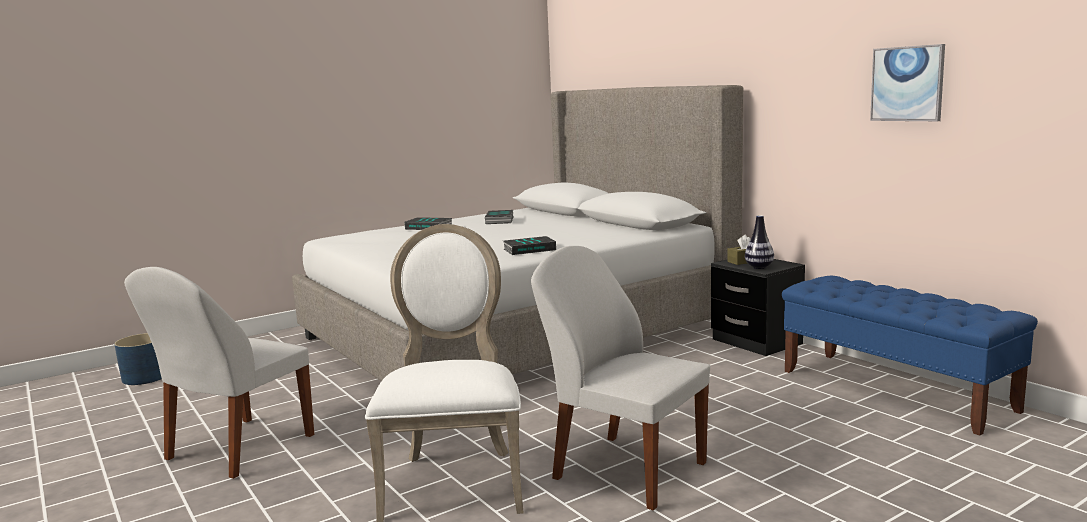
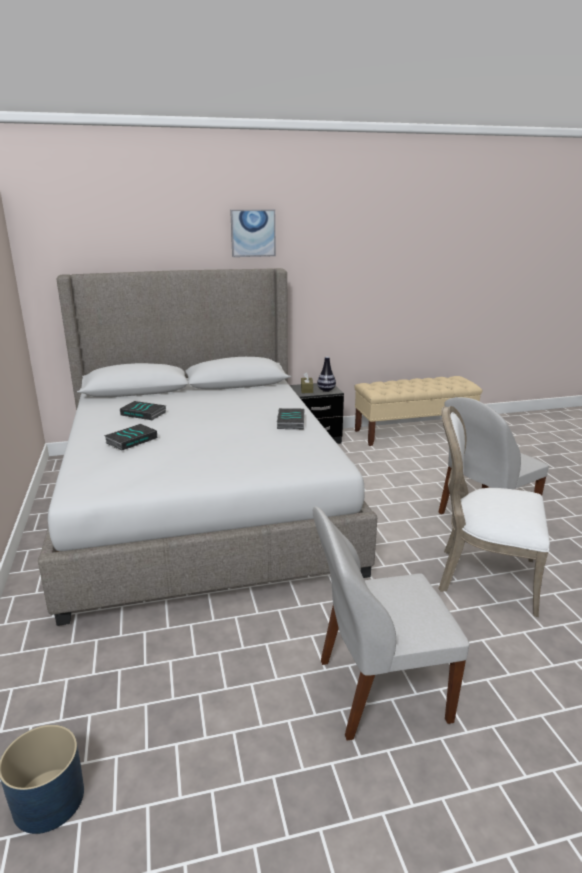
camera: 70 degrees left, 10 degrees up
white chair [124,267,314,479] -> white chair turned 120 degrees clockwise [313,507,469,741]
blue bench [782,276,1038,436] -> beige bench [354,376,483,446]
picture [870,44,945,121] -> picture moved to [230,209,276,257]

